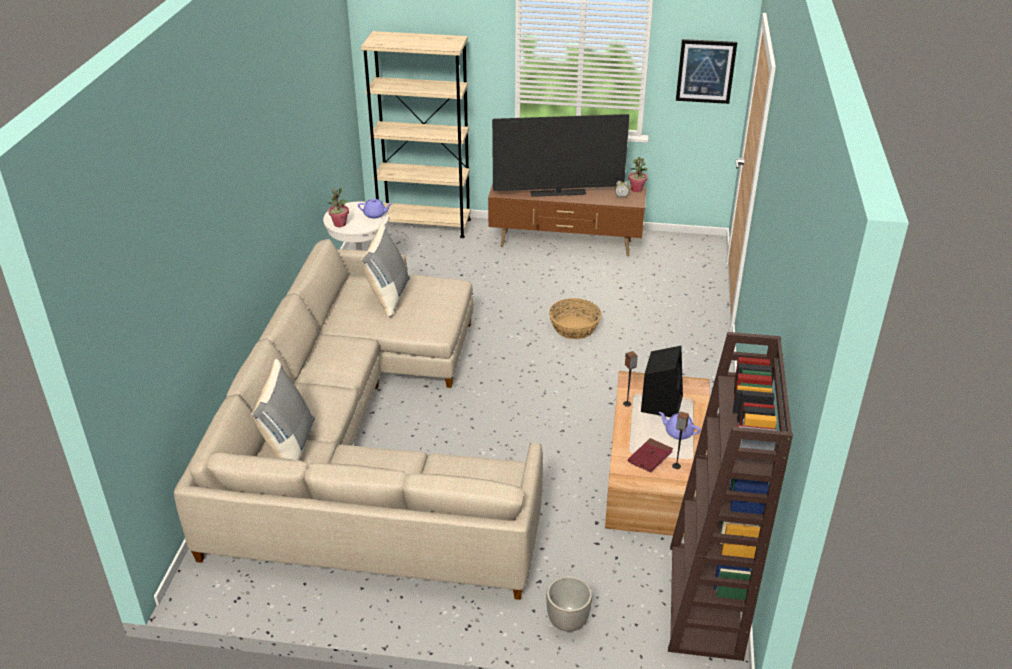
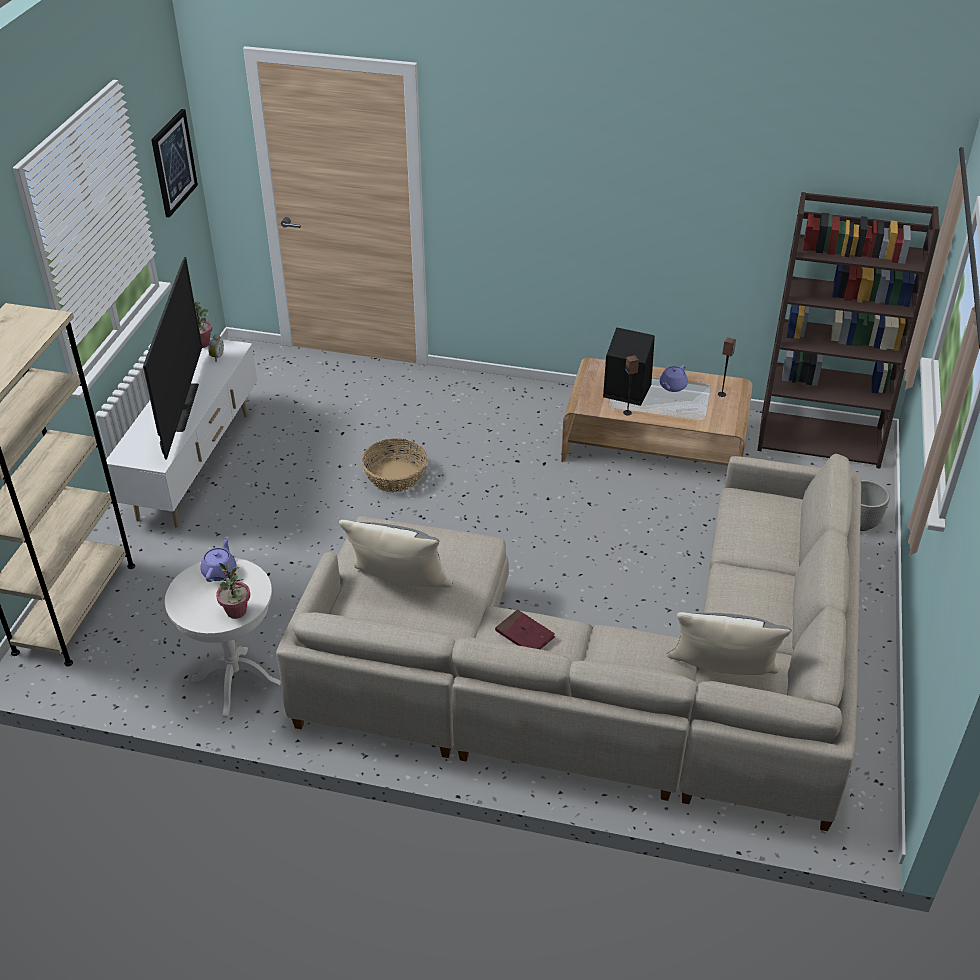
camera: 85 degrees left, 5 degrees up
brown tv stand [488,184,646,257] -> white tv stand [106,338,257,527]
red book [628,438,673,473] -> red book moved to [495,609,555,649]

